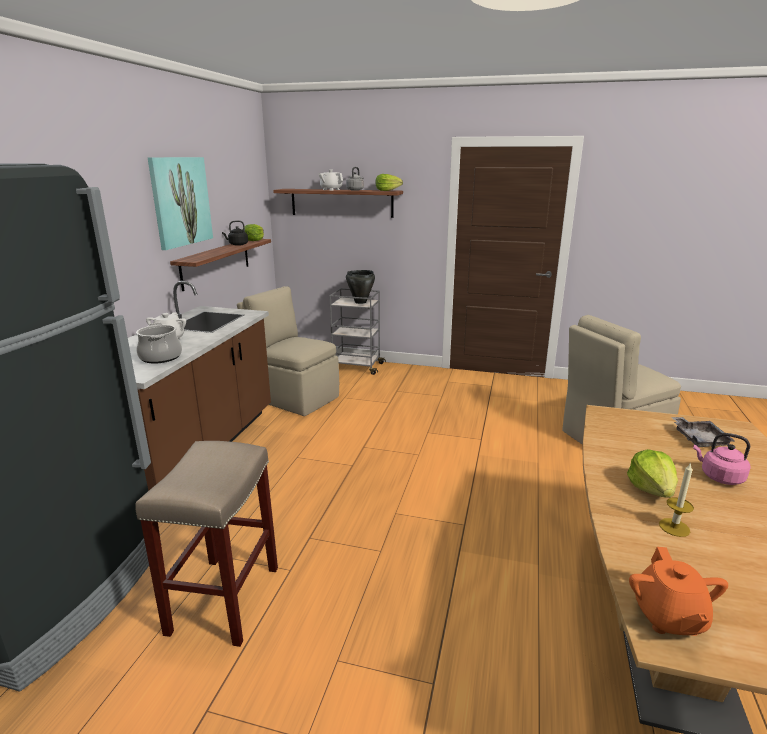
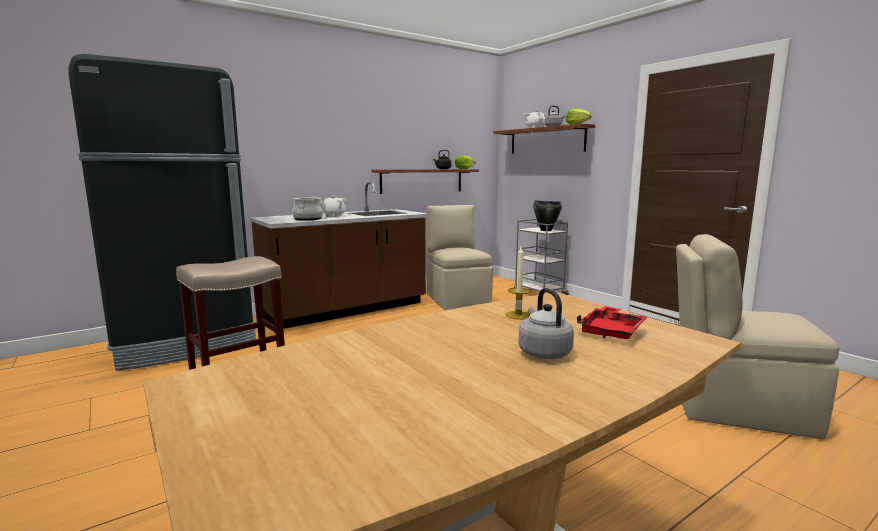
camera: 40 degrees right, 10 degrees down
picture [148,157,213,250] -> none
lettuce [627,449,678,498] -> none
orange teapot [629,547,728,636] -> none
candle [659,462,694,537] -> candle moved to [505,247,531,320]
grey tray [672,417,735,447] -> red tray [577,306,647,339]
pink kettle [693,433,750,485] -> grey kettle [519,288,574,359]

